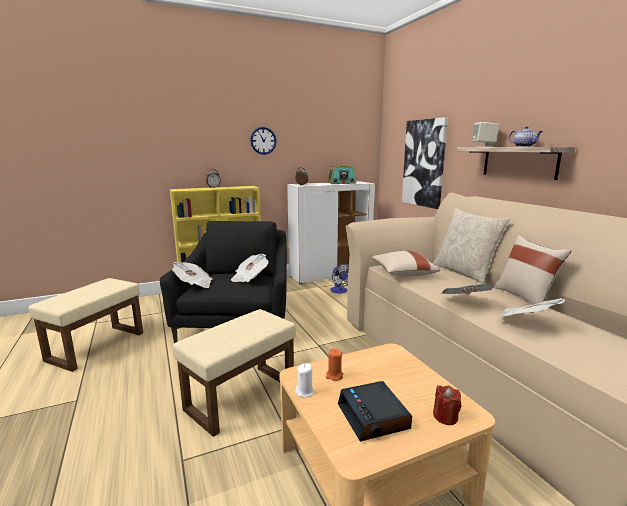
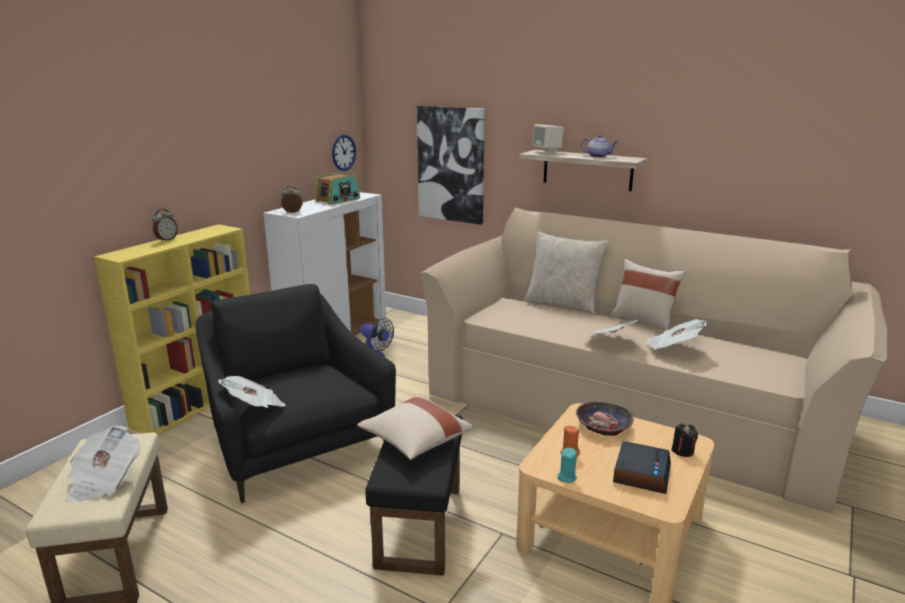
camera: 35 degrees left, 5 degrees up
beige ottoman [173,309,296,437] -> black ottoman [365,415,463,576]
newspaper [231,254,268,282] -> newspaper moved to [67,426,141,502]
wall clock [250,127,276,155] -> wall clock moved to [332,135,356,171]
white candle [295,363,315,398] -> turquoise candle [557,448,577,483]
alarm clock [338,381,412,442] -> alarm clock turned 105 degrees counterclockwise [613,441,671,494]
beige pillow [371,251,440,276] -> beige pillow moved to [357,396,474,460]
red candle [433,385,461,425] -> black candle [672,424,698,457]
none -> bowl [576,401,634,436]

